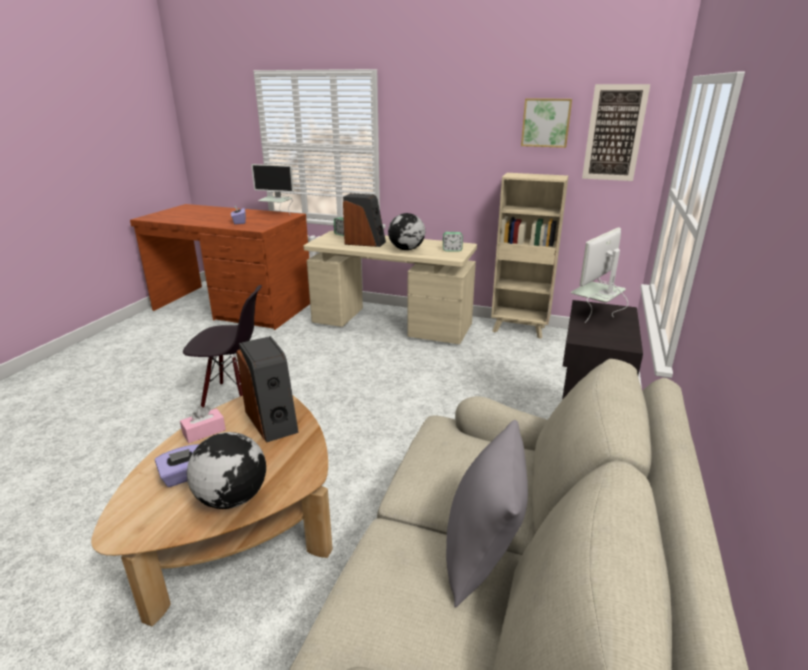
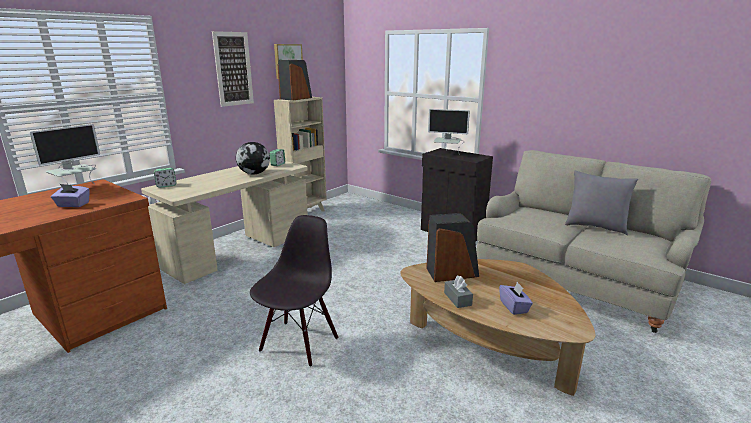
camera: 70 degrees left, 5 degrees down
pink tissue box [180,405,226,443] -> grey tissue box [444,275,473,308]
globe [187,432,266,509] -> none
speaker [343,193,386,247] -> speaker moved to [277,60,312,101]
monitor [571,227,628,323] -> monitor turned 45 degrees counterclockwise [428,109,470,155]
picture [582,84,650,181] -> picture moved to [212,31,254,107]

